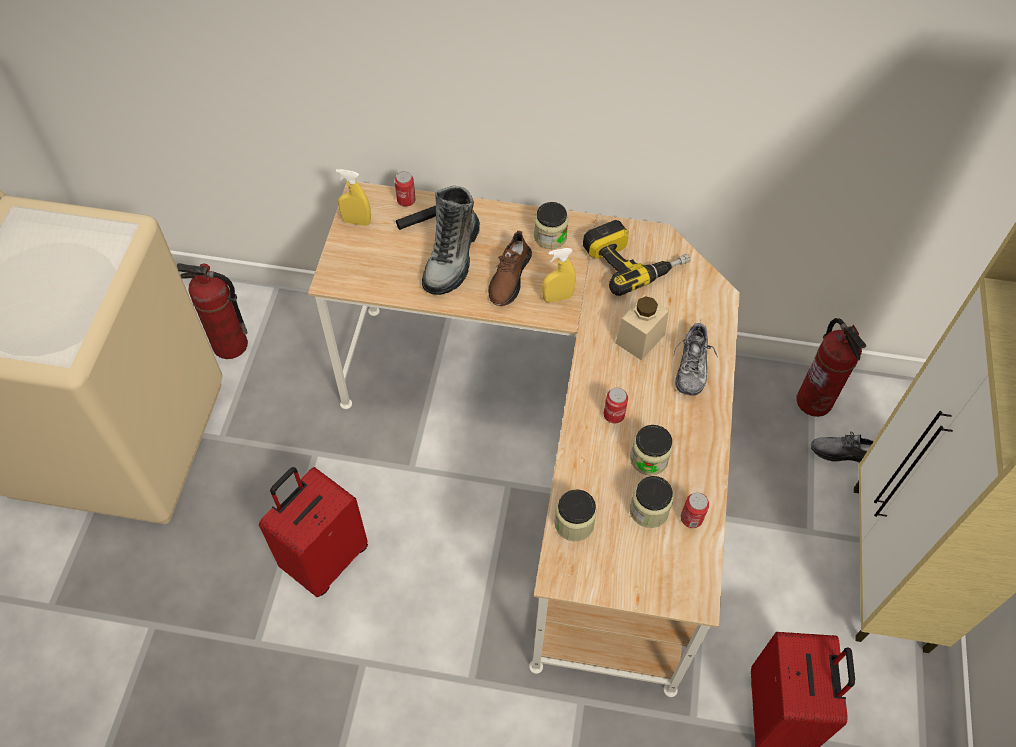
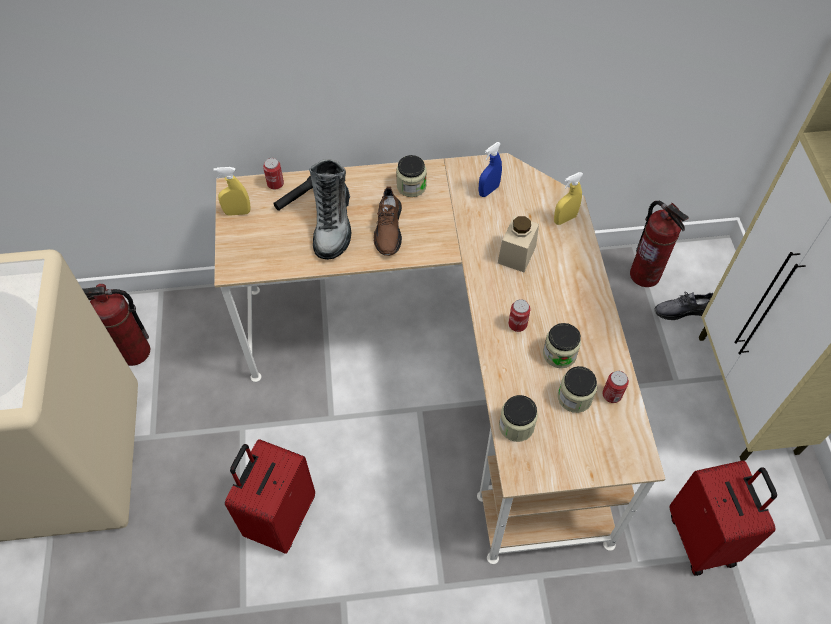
camera: 15 degrees left, 0 degrees up
yellow spray bottle [542,248,576,303] -> yellow spray bottle moved to [554,172,584,225]
power drill [583,220,690,296] -> blue spray bottle [479,142,502,197]
shoe [674,321,718,396] -> none

